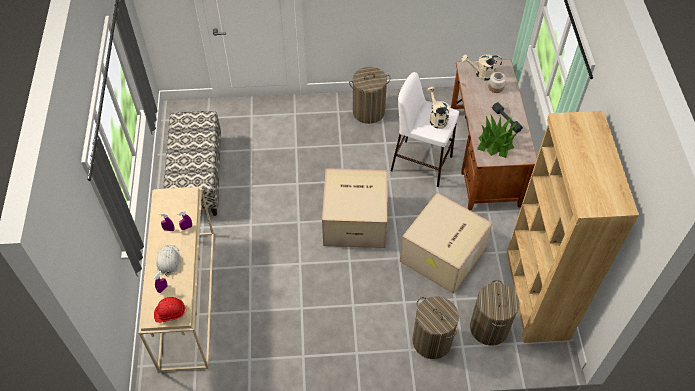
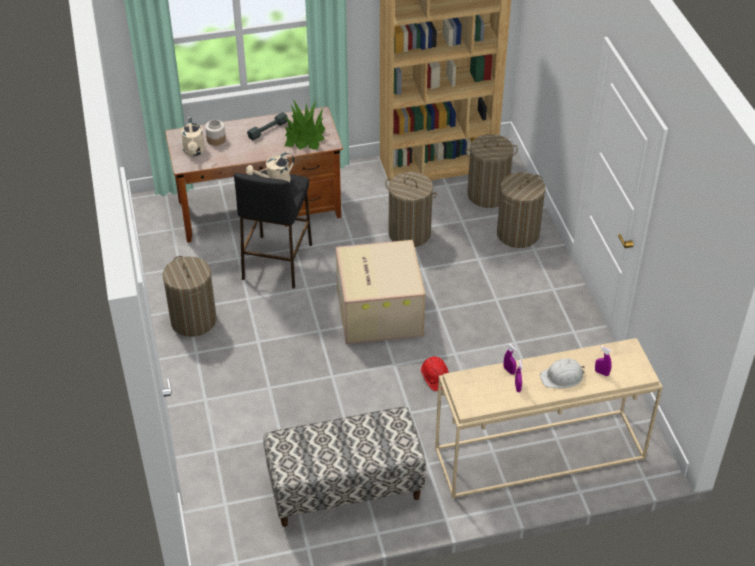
camera: 100 degrees left, 10 degrees down
red hard hat [154,297,187,323] -> red hard hat moved to [421,357,449,391]
white stool [391,72,459,187] -> black stool [234,170,312,289]
cardboard box [400,193,493,294] -> laundry basket [385,172,437,247]

